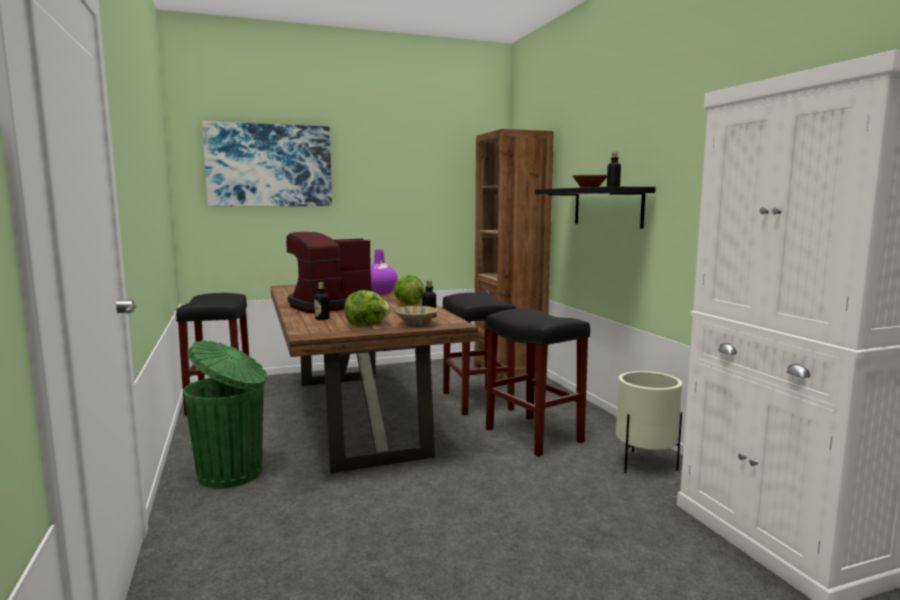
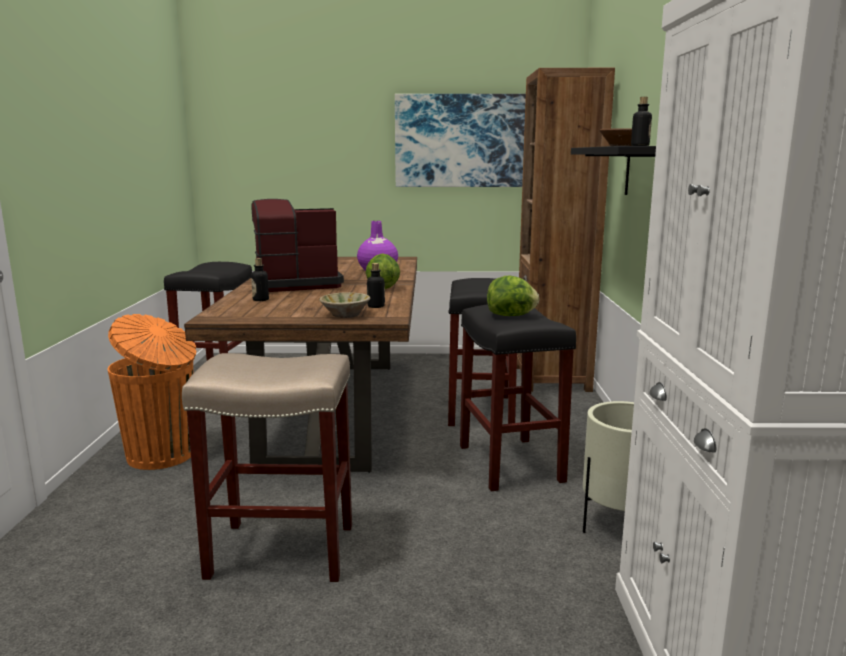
camera: 20 degrees right, 5 degrees up
green trash can [183,340,267,489] -> orange trash can [108,314,197,470]
picture [202,121,332,206] -> picture moved to [395,94,526,187]
lettuce [344,290,390,326] -> lettuce moved to [487,275,539,316]
none -> beige stool [182,353,352,582]

